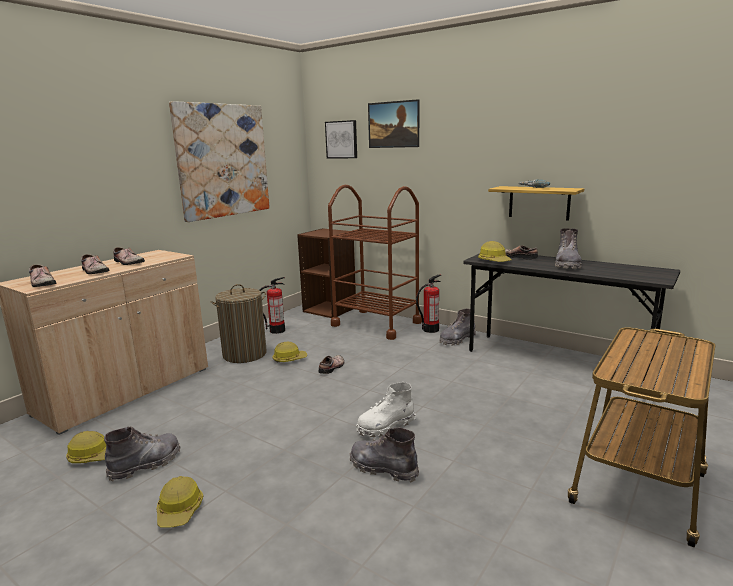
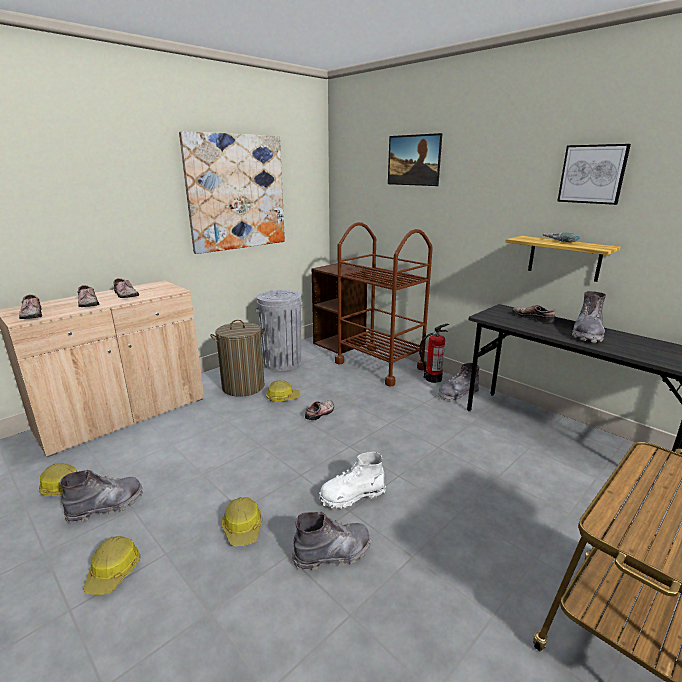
camera: 10 degrees right, 5 degrees up
fire extinguisher [260,277,285,334] -> grey trash can [256,290,303,371]
picture [325,120,357,159] -> picture moved to [557,144,631,205]
grey boot [349,428,419,483] -> grey boot turned 120 degrees clockwise [292,512,371,570]
hard hat [478,241,512,262] -> hard hat moved to [222,497,262,546]

